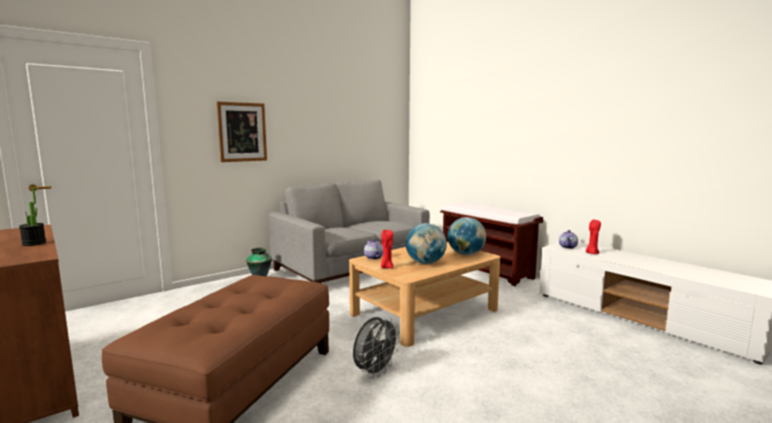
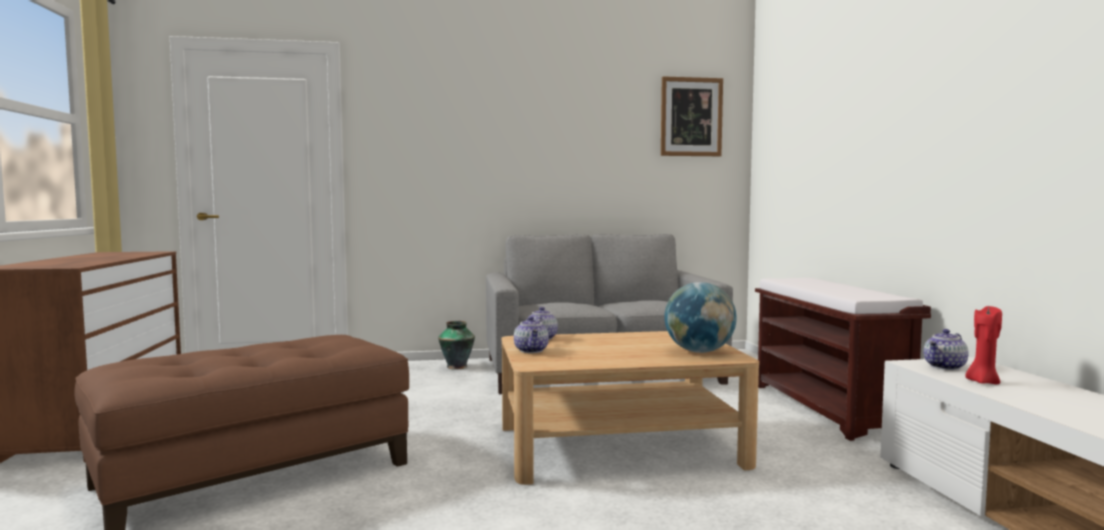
camera: 30 degrees right, 5 degrees down
potted plant [19,187,46,246] -> none
picture [217,101,267,162] -> picture moved to [661,76,723,156]
grey fan [353,317,400,378] -> none
red candle [381,230,393,268] -> teapot [514,316,549,353]
globe [406,223,447,264] -> none

